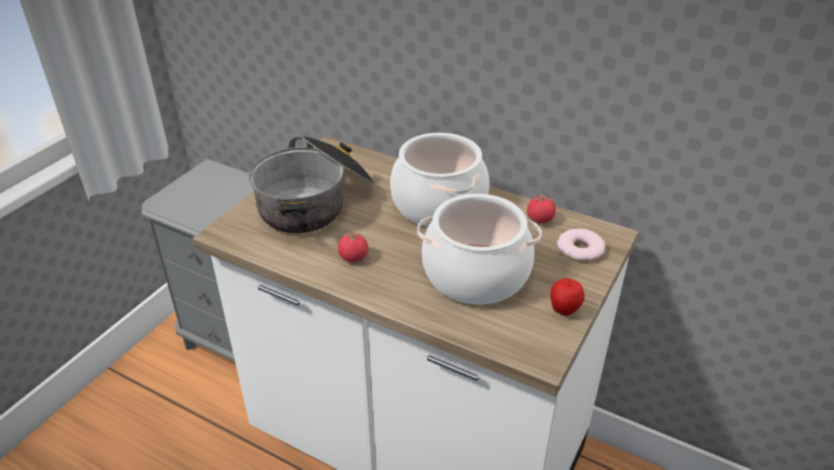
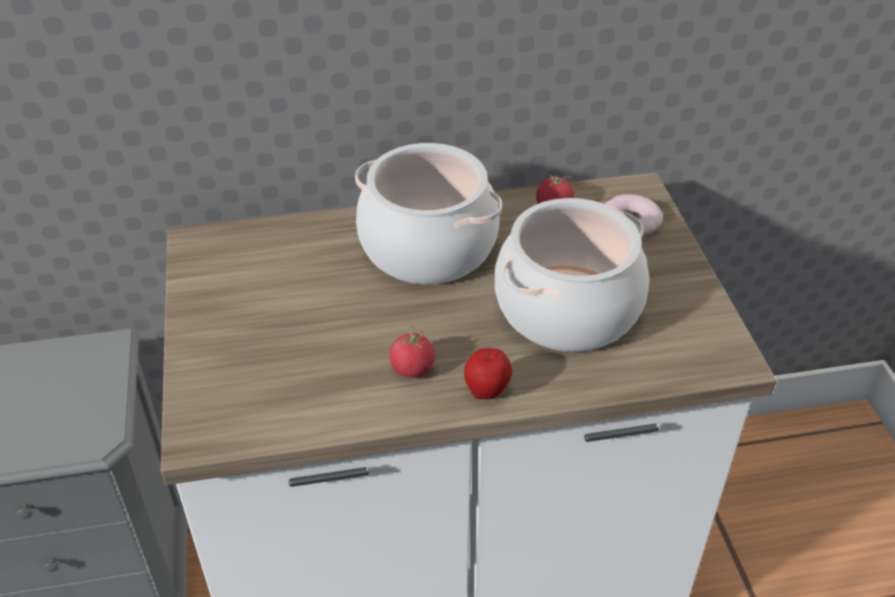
camera: 40 degrees left, 5 degrees up
cooking pot [249,136,374,233] -> none
apple [550,278,585,316] -> apple moved to [464,348,512,399]

